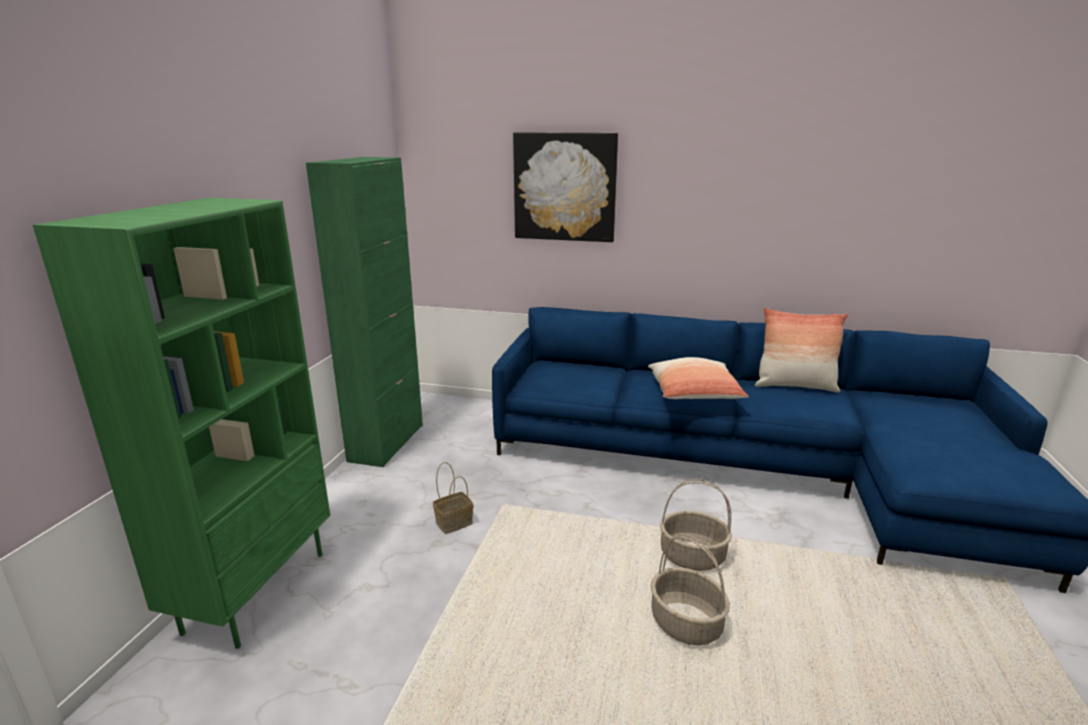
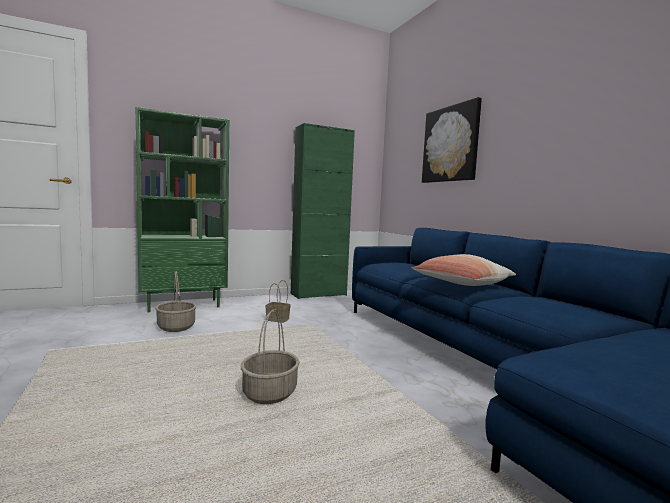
camera: 50 degrees right, 15 degrees down
basket [660,479,732,571] -> basket moved to [155,271,196,332]
pillow [755,307,847,392] -> none

